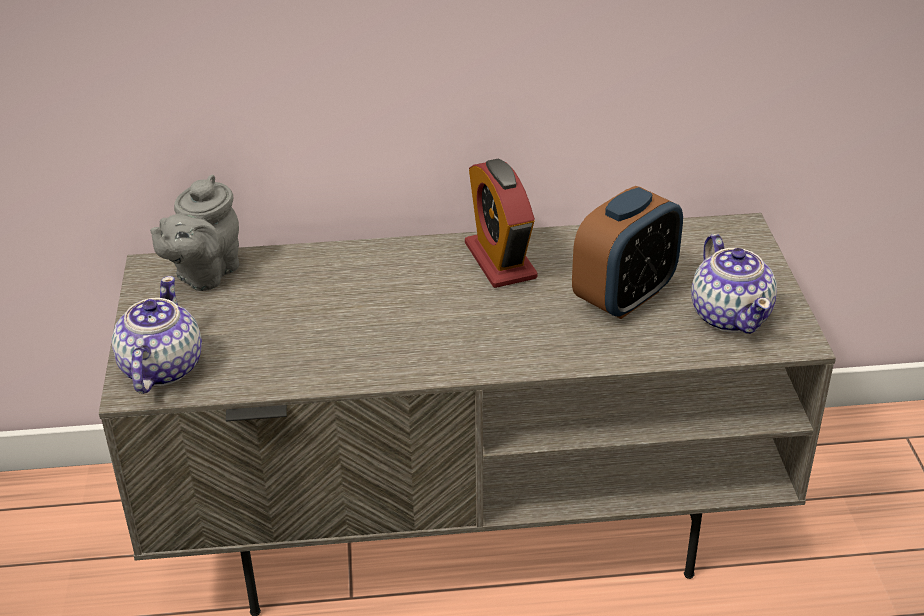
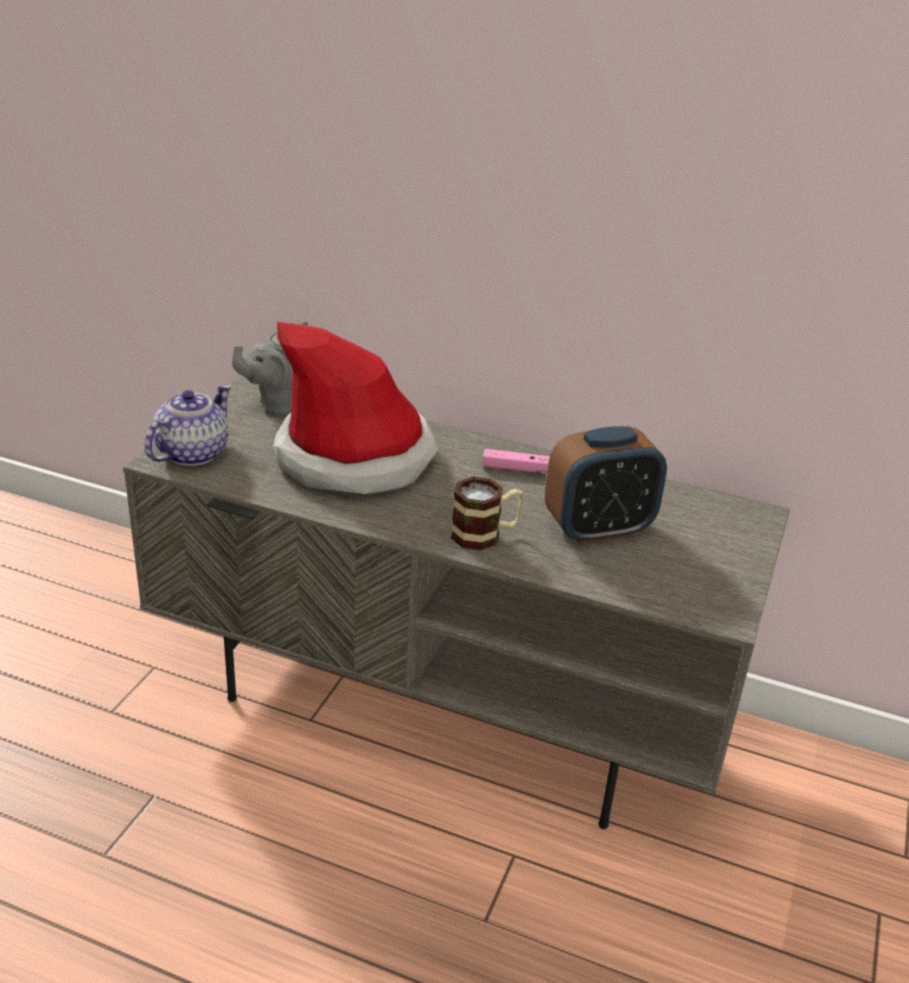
camera: 25 degrees right, 5 degrees down
alarm clock [465,159,538,288] -> pink game controller [483,449,550,473]
teapot [691,234,777,334] -> none
none -> hat [273,322,438,494]
none -> mug [451,477,524,551]

